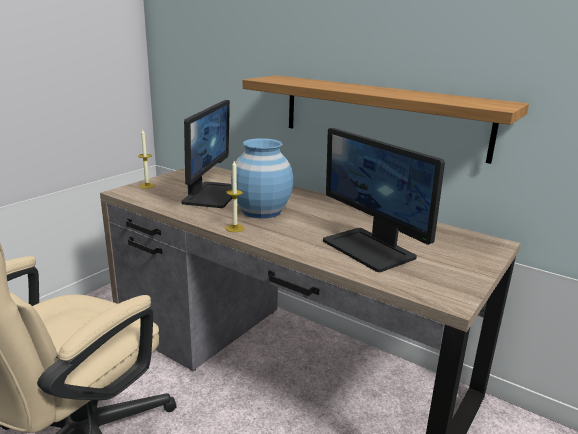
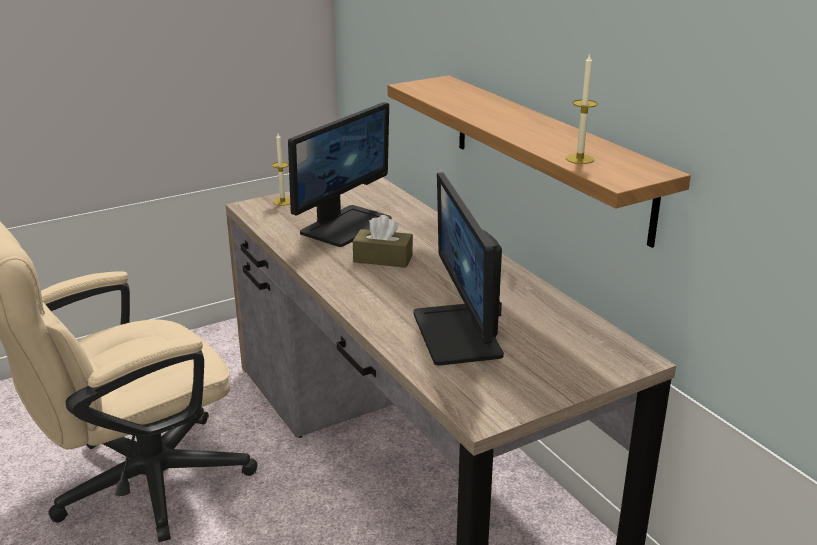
camera: 25 degrees right, 5 degrees up
candle [226,161,244,232] -> candle moved to [566,54,598,164]
blue vase [231,138,293,219] -> brown tissue box [353,215,413,268]

